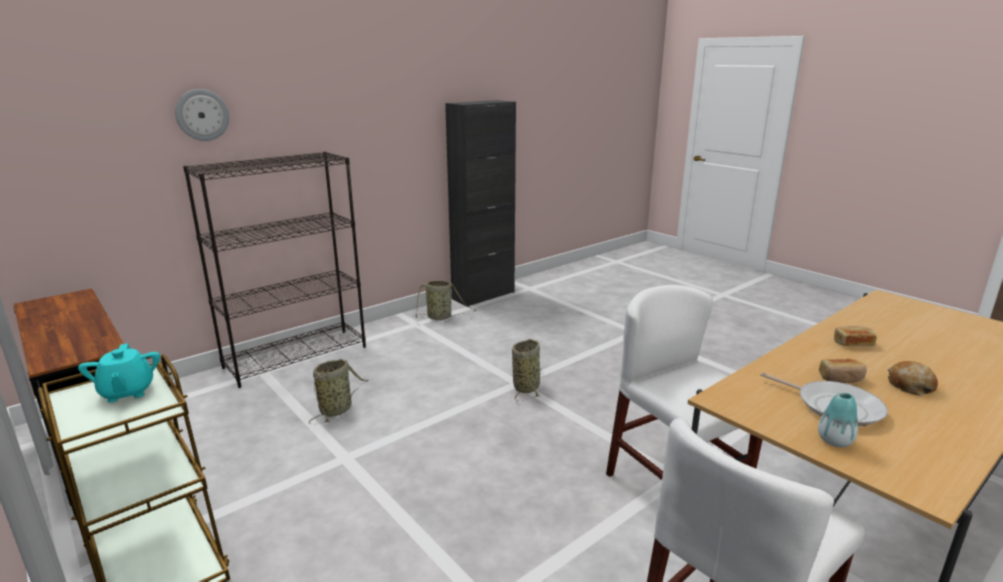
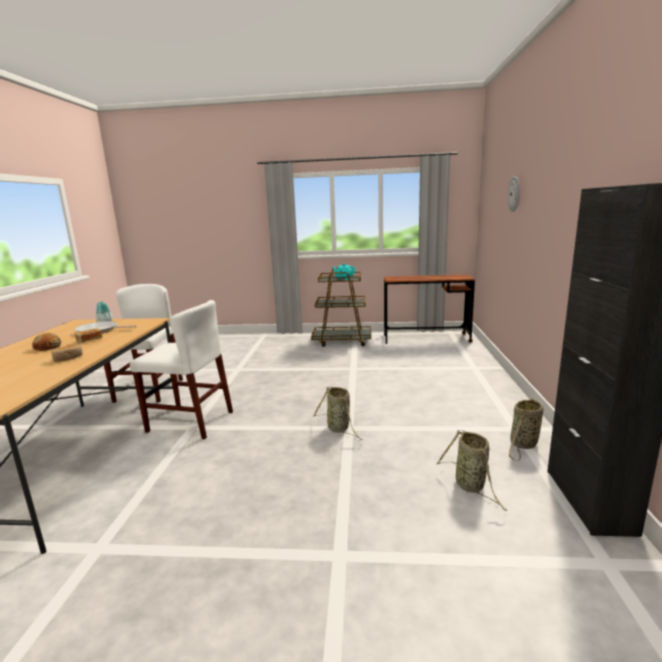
camera: 135 degrees right, 5 degrees down
black bookcase [183,152,366,388] -> none
basket [309,359,369,424] -> basket moved to [436,430,507,511]

